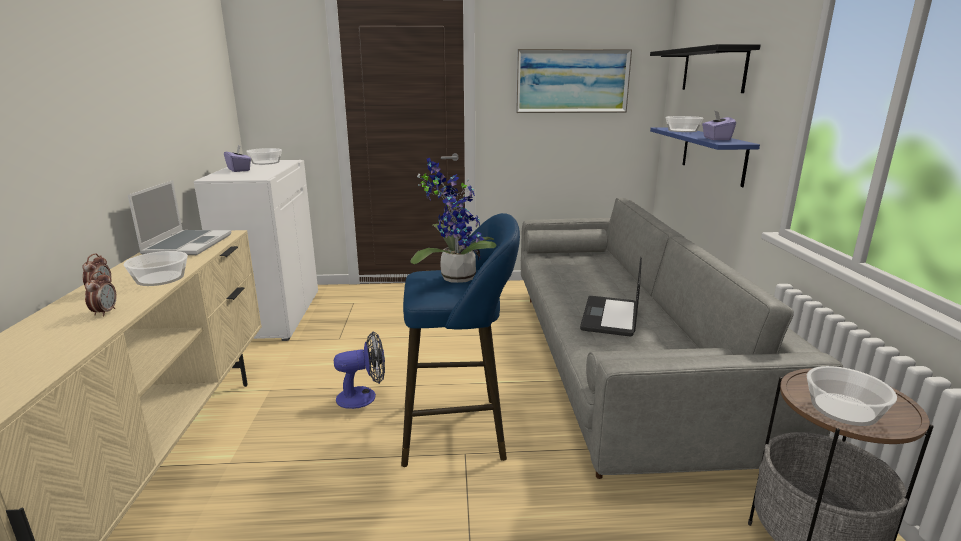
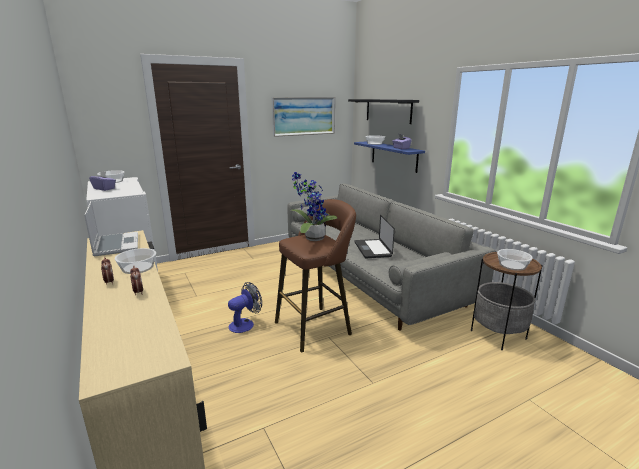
camera: 25 degrees left, 0 degrees up
blue stool [401,213,520,467] -> brown stool [275,199,356,352]

